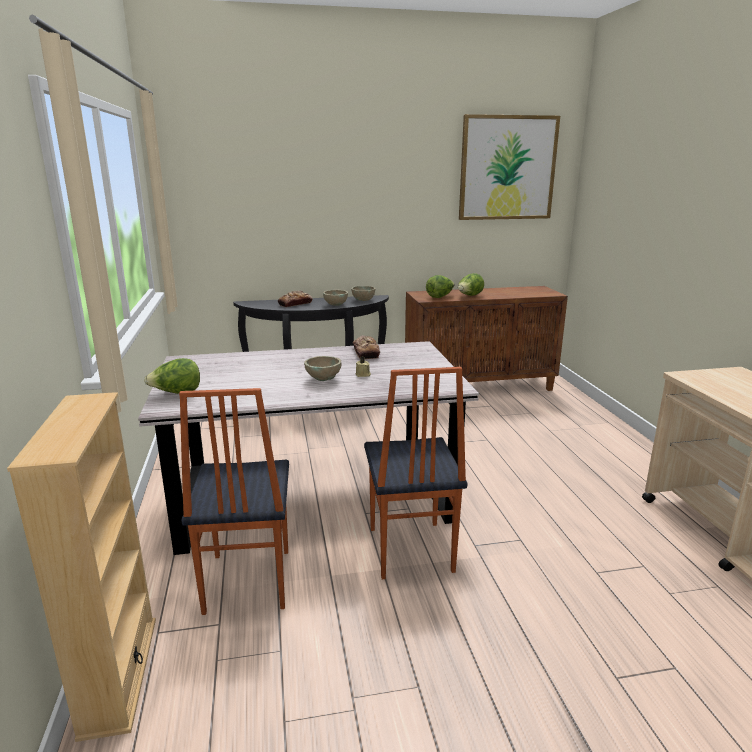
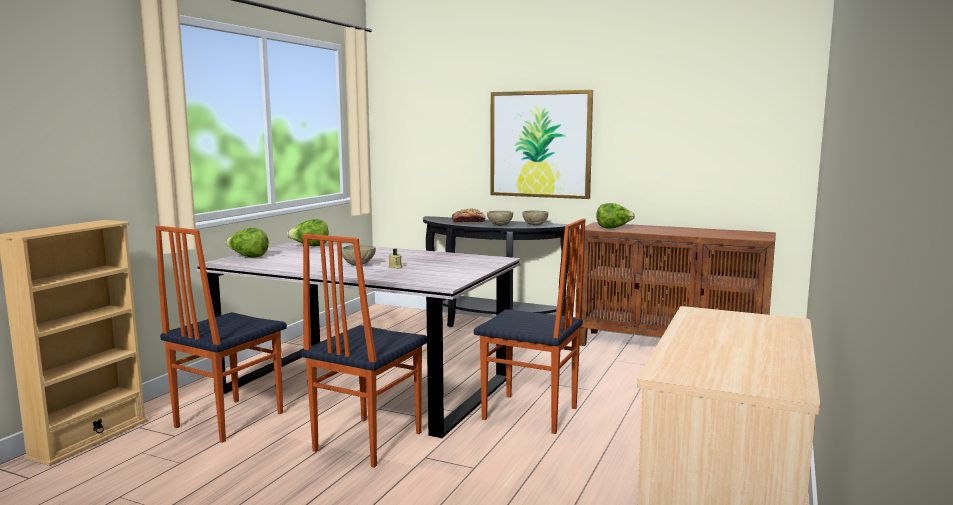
camera: 35 degrees right, 10 degrees down
bread [352,335,380,359] -> none
lettuce [458,273,484,296] -> lettuce moved to [287,219,329,247]
picture [459,114,560,220] -> picture moved to [490,90,593,199]
none -> chair [474,218,586,434]

